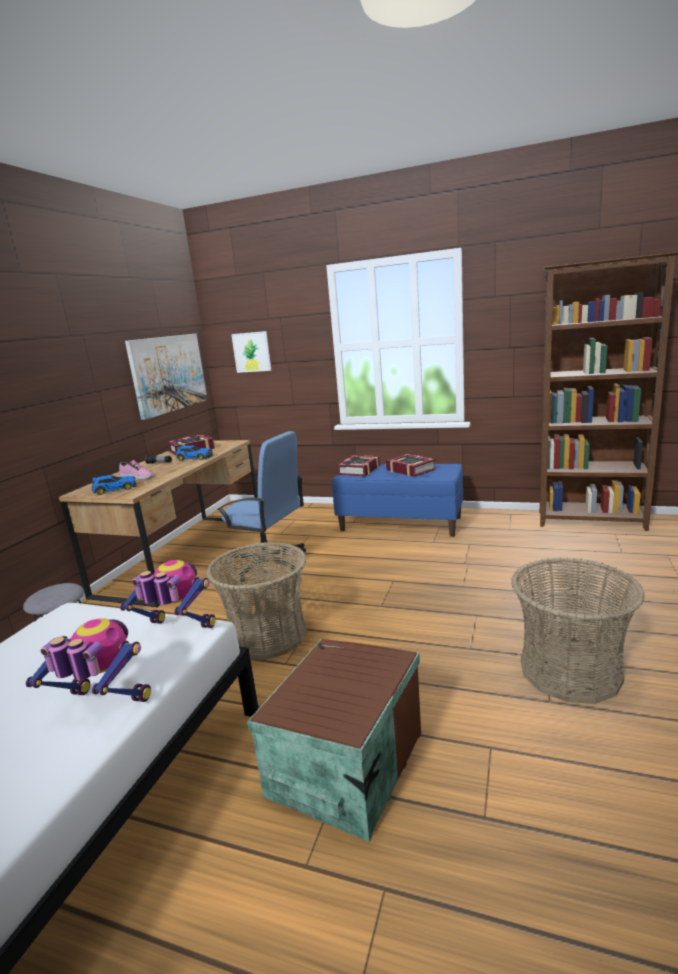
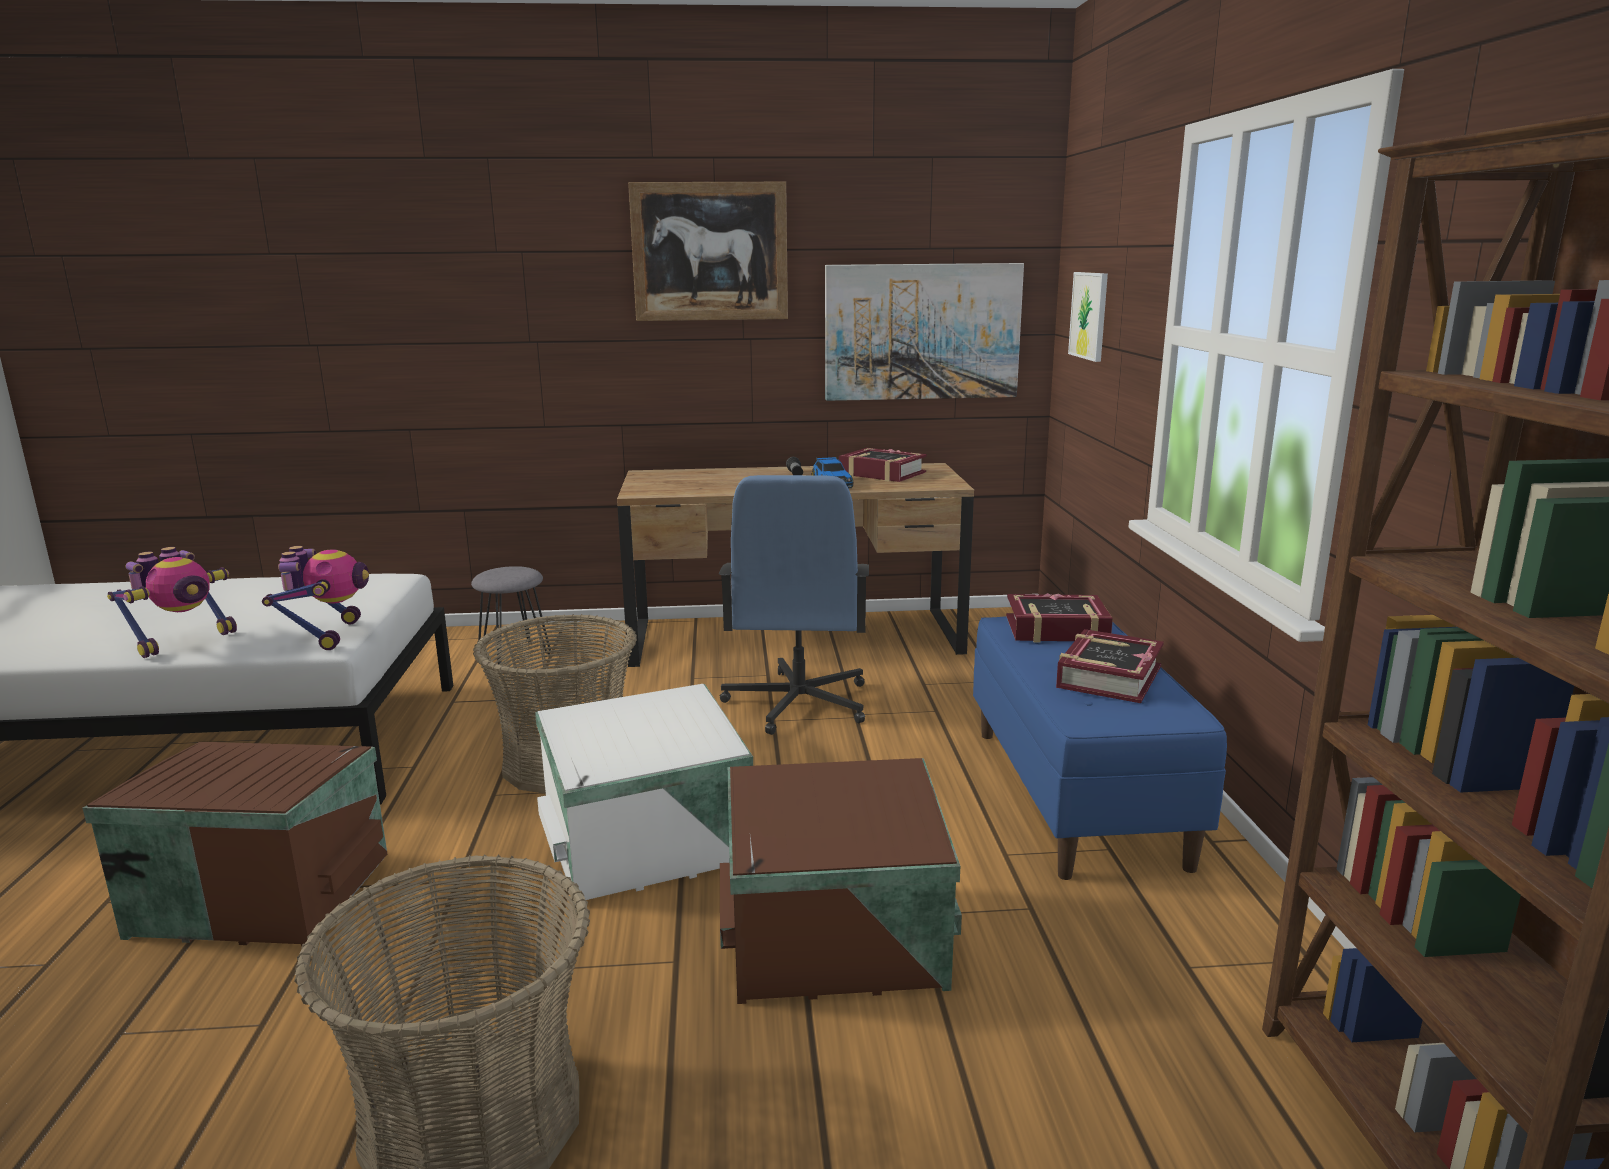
camera: 65 degrees right, 0 degrees up
toy robot [26,618,151,702] -> toy robot turned 45 degrees clockwise [107,547,237,658]
toy car [91,475,137,495] -> none
shoe [119,460,154,480] -> none
none -> white storage box [535,684,753,900]
none -> picture [628,182,788,321]
none -> brown storage box [720,758,962,1004]

